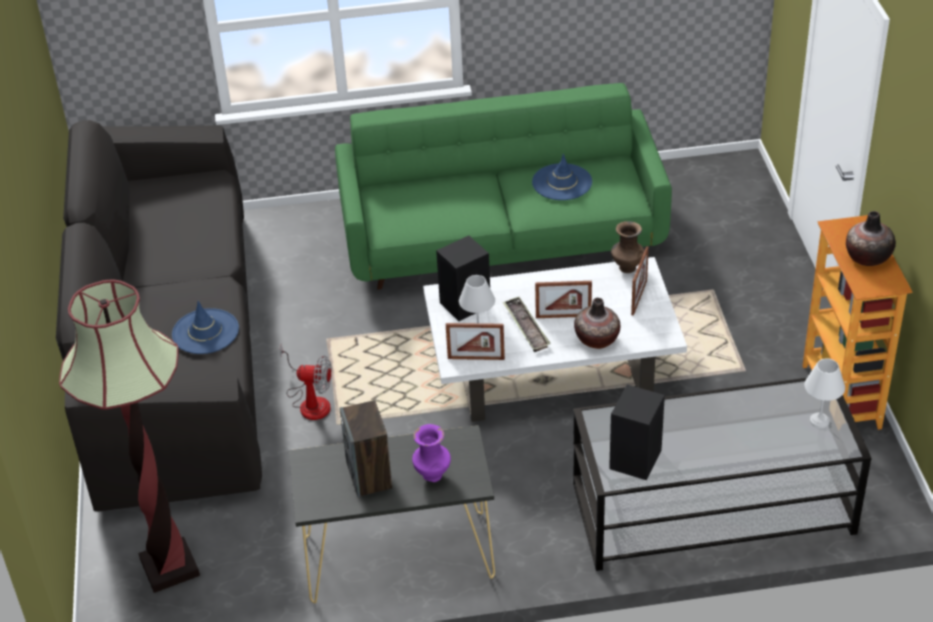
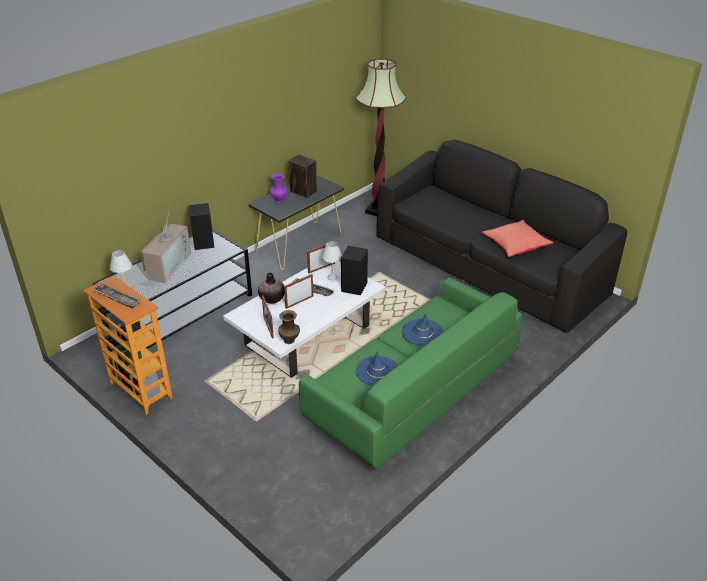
camera: 140 degrees right, 5 degrees down
blue hat [172,301,239,354] -> blue hat moved to [402,313,444,346]
fan [280,344,332,420] -> none
vase [846,211,896,266] -> tray [93,283,141,309]
none -> television [140,207,191,283]
none -> red pillow [482,220,553,257]

